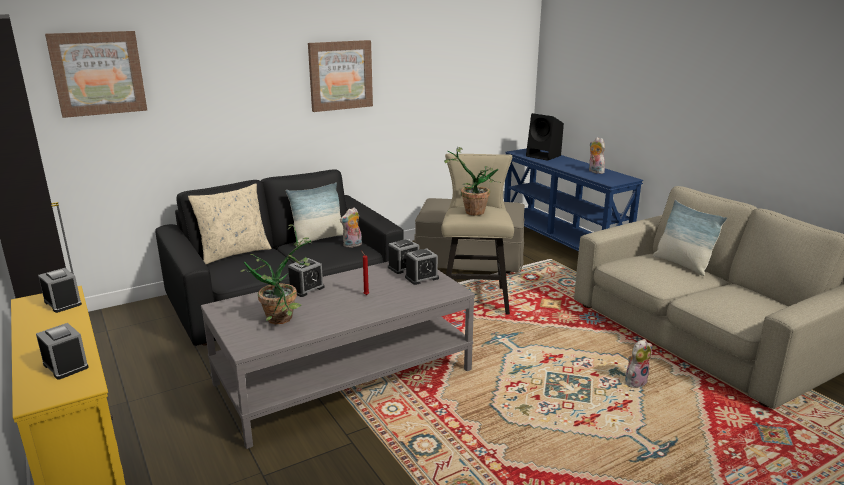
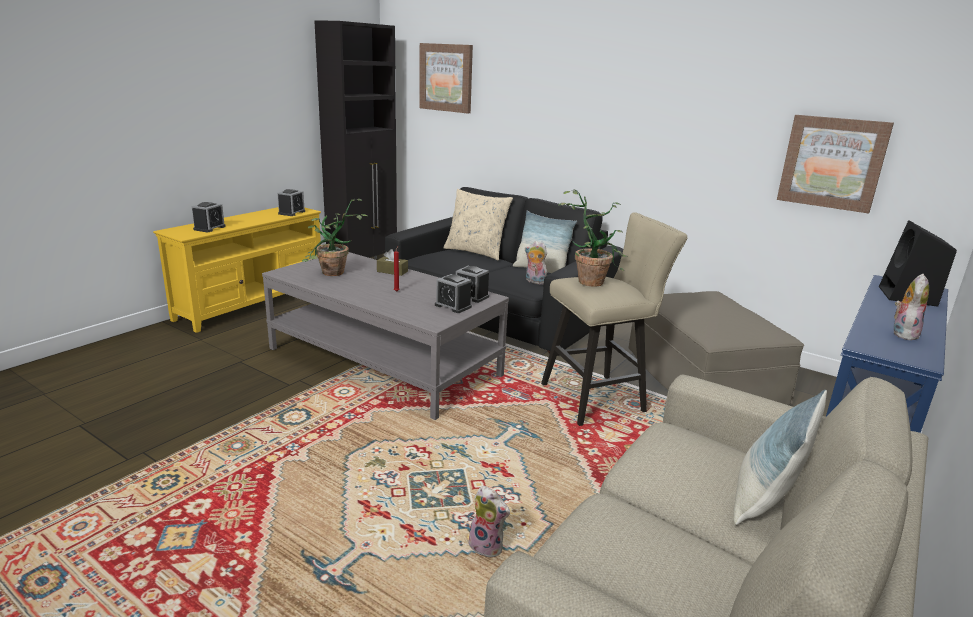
camera: 65 degrees right, 0 degrees up
alarm clock [288,258,325,297] -> brown tissue box [377,249,408,276]
picture [308,40,373,112] -> picture moved to [777,115,894,213]

